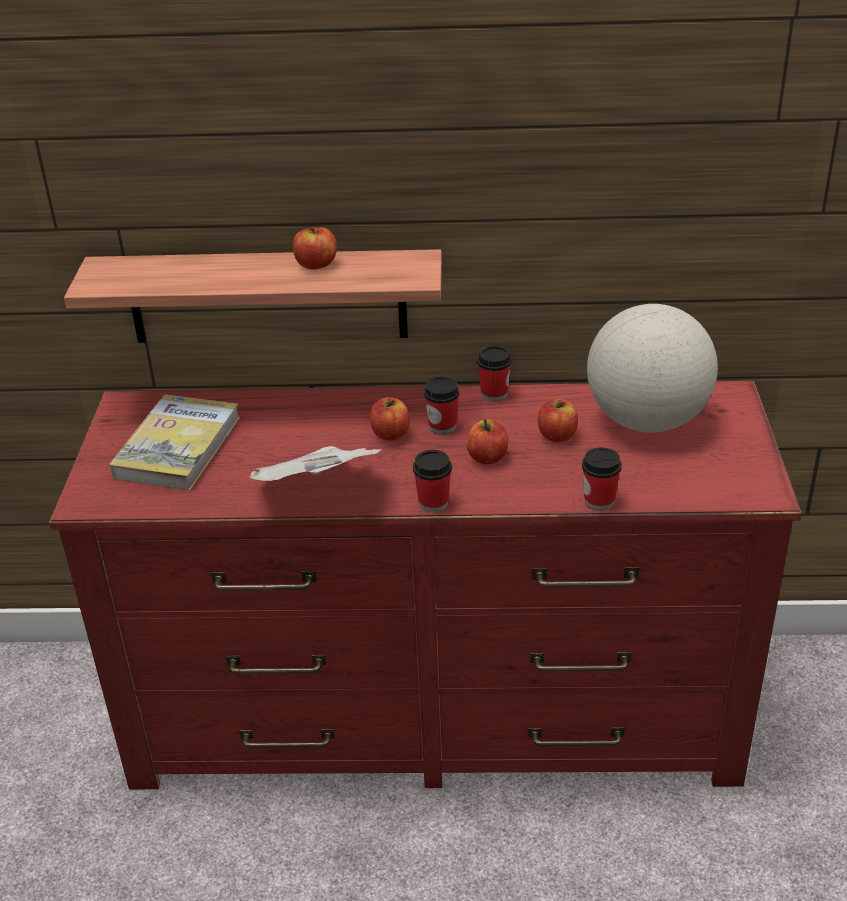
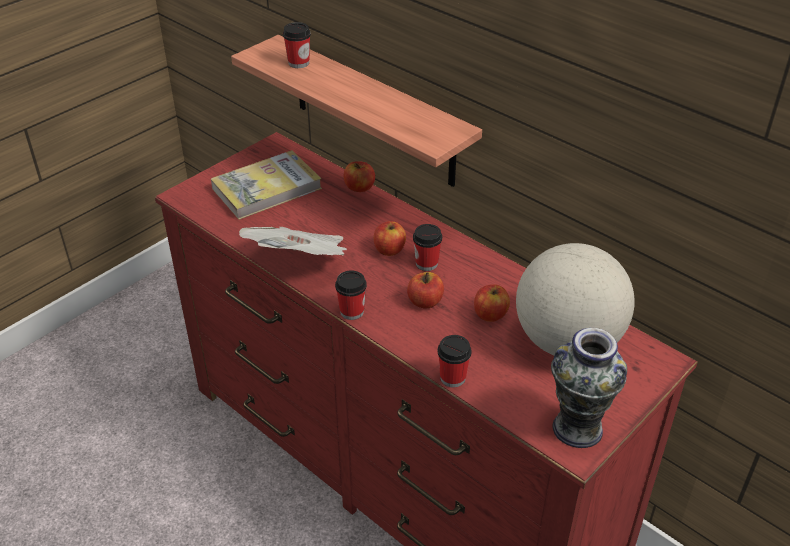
camera: 40 degrees right, 5 degrees up
apple [293,227,337,269] -> apple moved to [344,161,375,192]
cup [477,345,512,402] -> cup moved to [283,22,311,68]
none -> vase [551,328,627,448]

